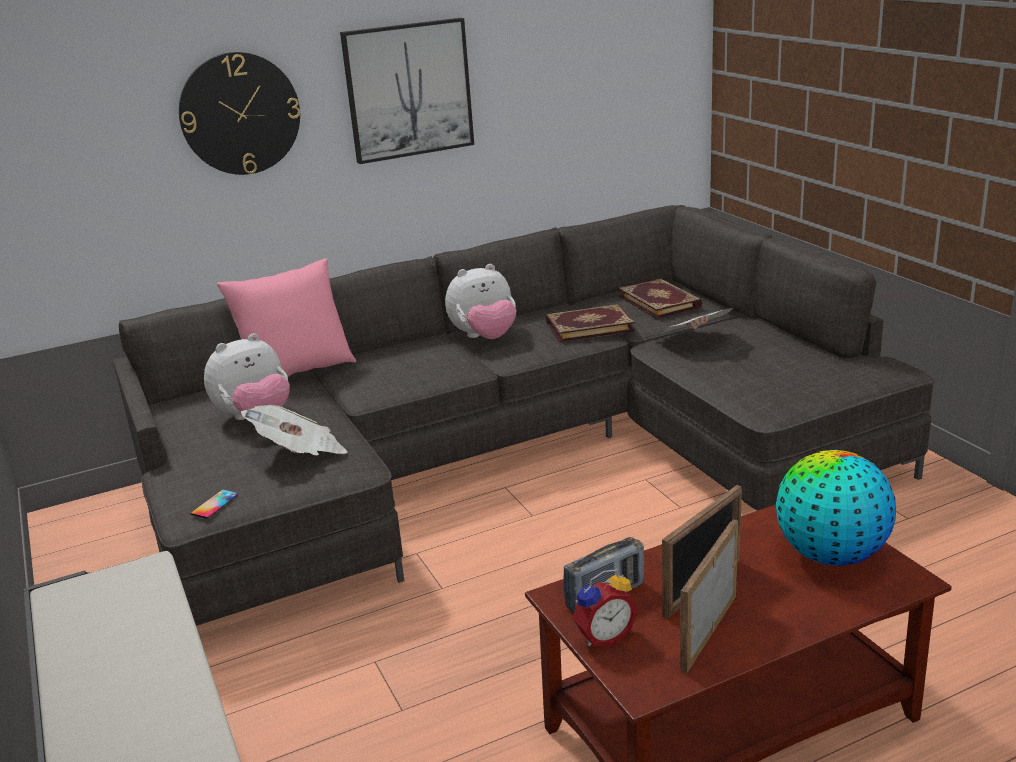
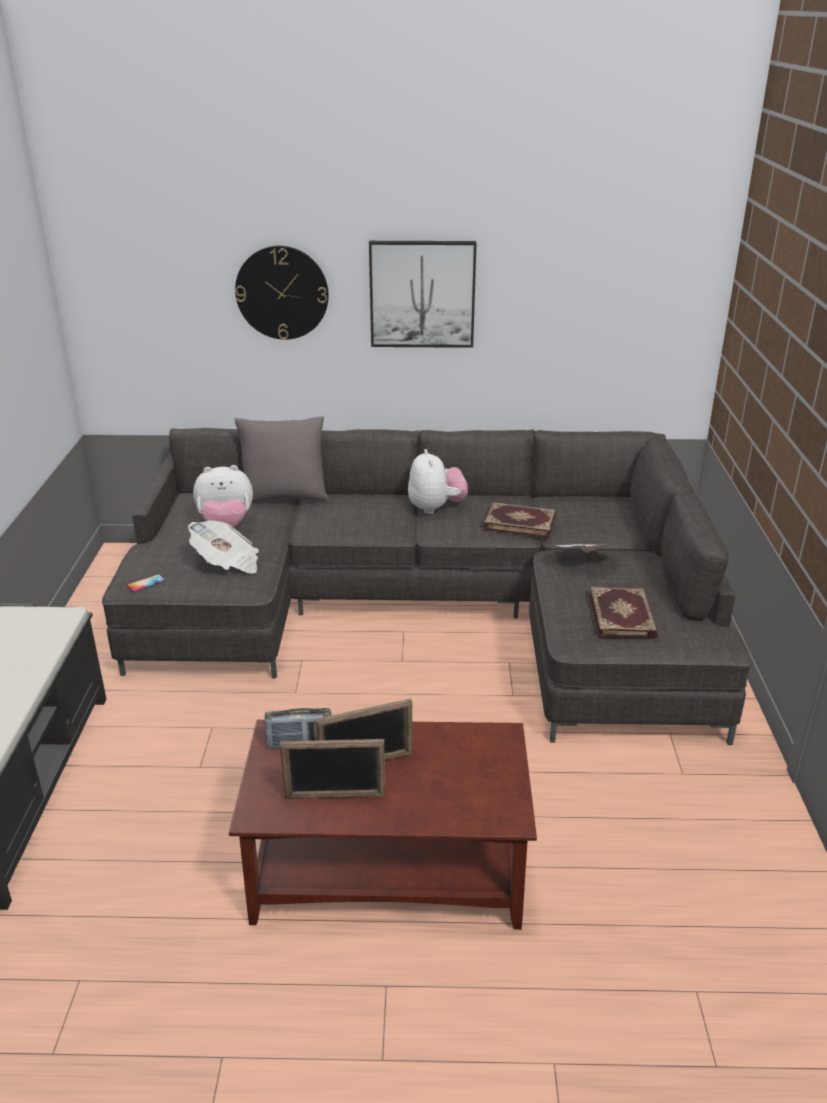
camera: 25 degrees right, 5 degrees up
pink pillow [217,258,356,377] -> grey pillow [234,416,329,503]
plush toy [445,264,516,339] -> plush toy turned 105 degrees counterclockwise [408,449,468,514]
alarm clock [572,569,638,646] -> none
book [618,278,702,319] -> book moved to [589,586,658,639]
picture frame [680,519,738,674] -> picture frame turned 150 degrees counterclockwise [280,739,385,799]
globe [776,450,896,566] -> none

